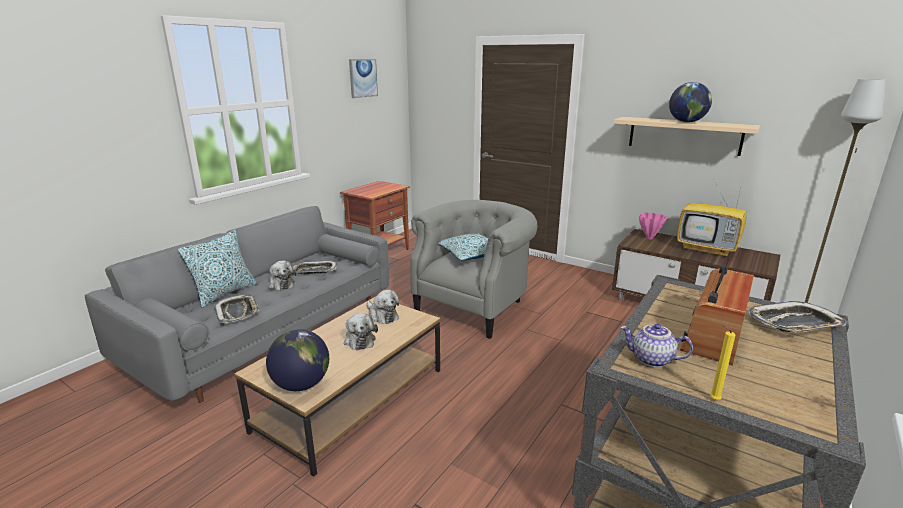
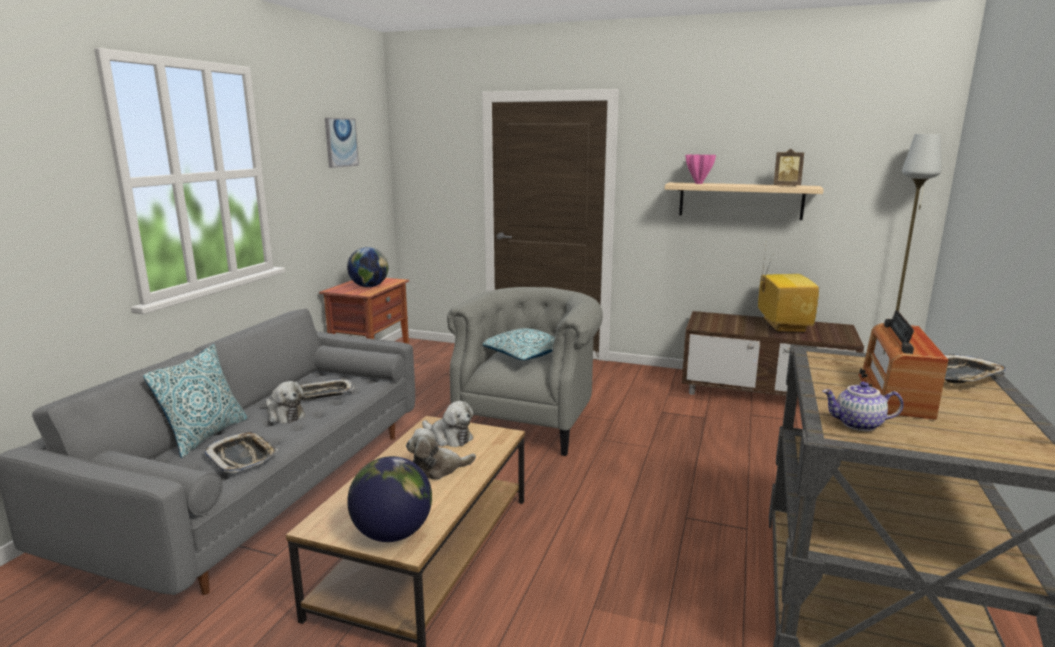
camera: 15 degrees left, 5 degrees down
plush toy [344,313,378,350] -> plush toy turned 105 degrees clockwise [406,428,476,480]
pink vase [639,212,667,239] -> pink vase moved to [686,155,716,184]
globe [669,82,712,123] -> globe moved to [347,247,388,287]
television [677,181,746,257] -> television turned 105 degrees counterclockwise [758,247,819,333]
yellow candle [710,325,736,400] -> none
none -> picture frame [774,149,804,186]

